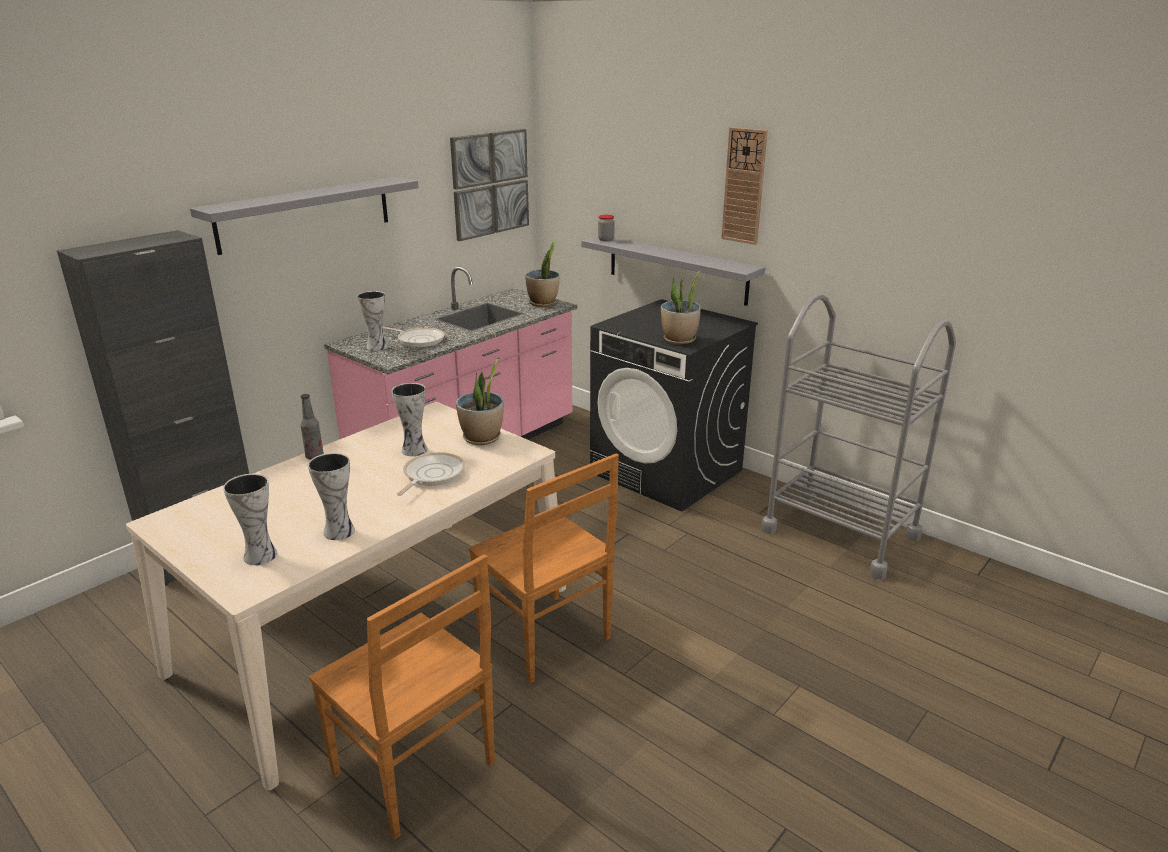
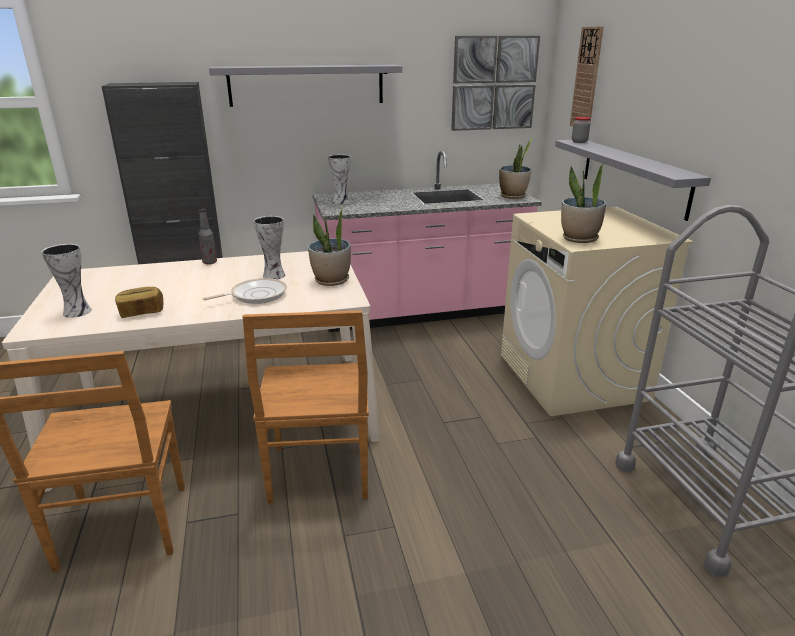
camera: 35 degrees right, 0 degrees up
vase [308,453,355,540] -> bread [115,287,163,318]
frying pan [382,327,445,347] -> none
black washing machine [590,299,758,512] -> beige washing machine [501,207,694,416]
wall clock [721,127,768,245] -> wall clock moved to [570,26,604,126]

